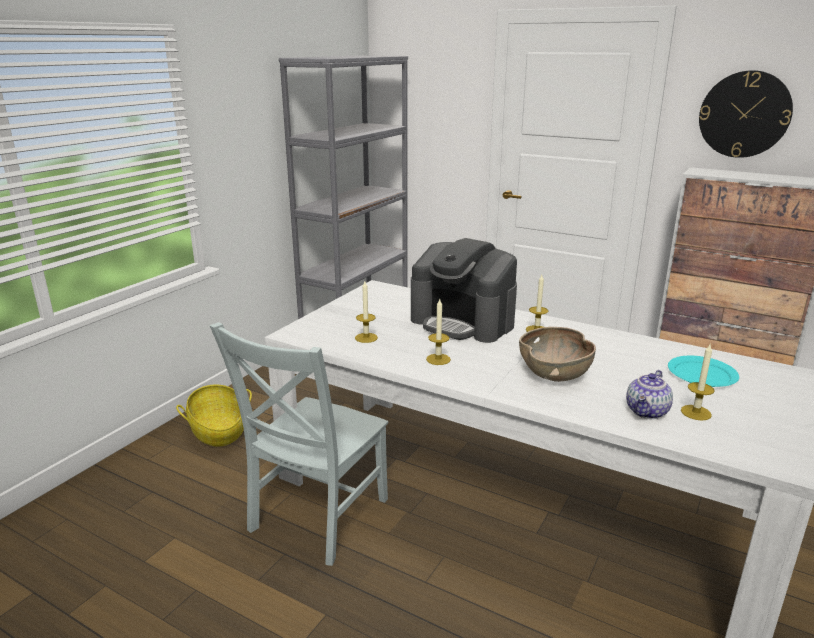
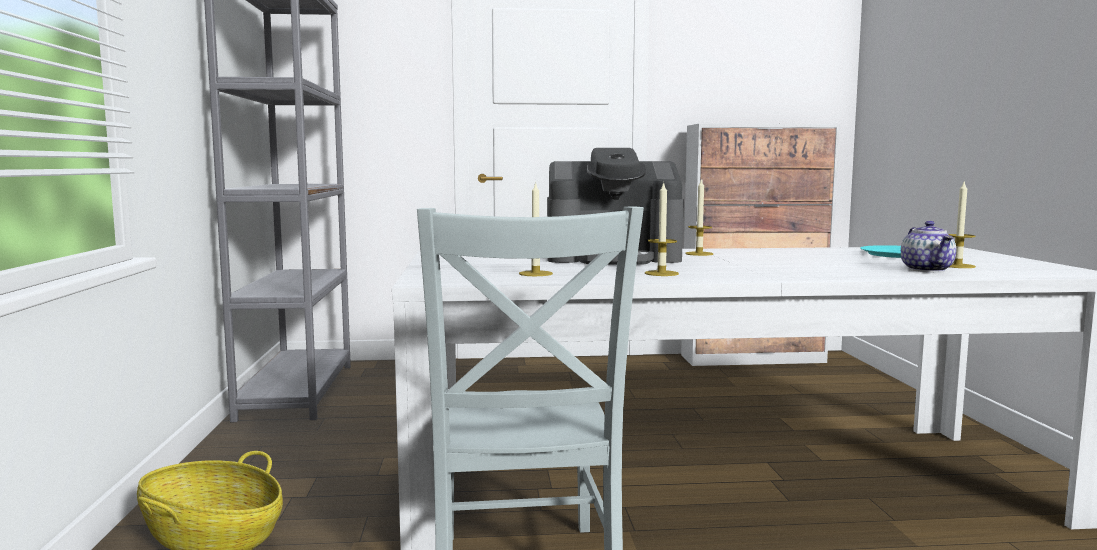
camera: 35 degrees left, 15 degrees down
brown bowl [519,327,596,382] -> none
wall clock [699,70,793,158] -> none

